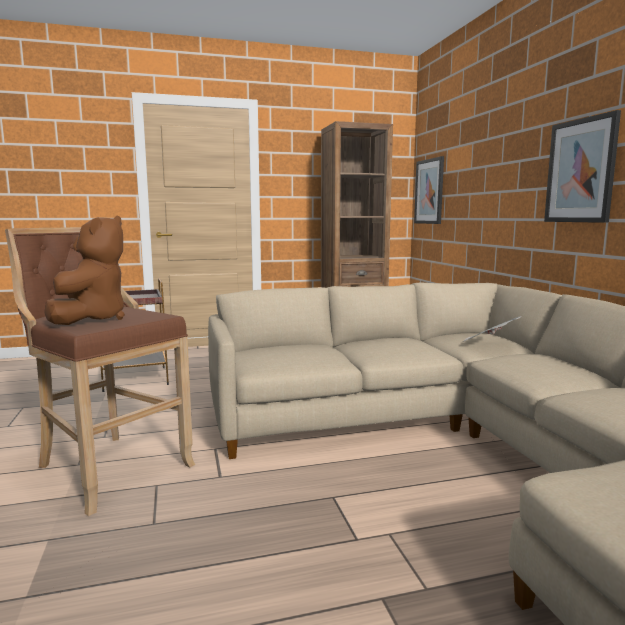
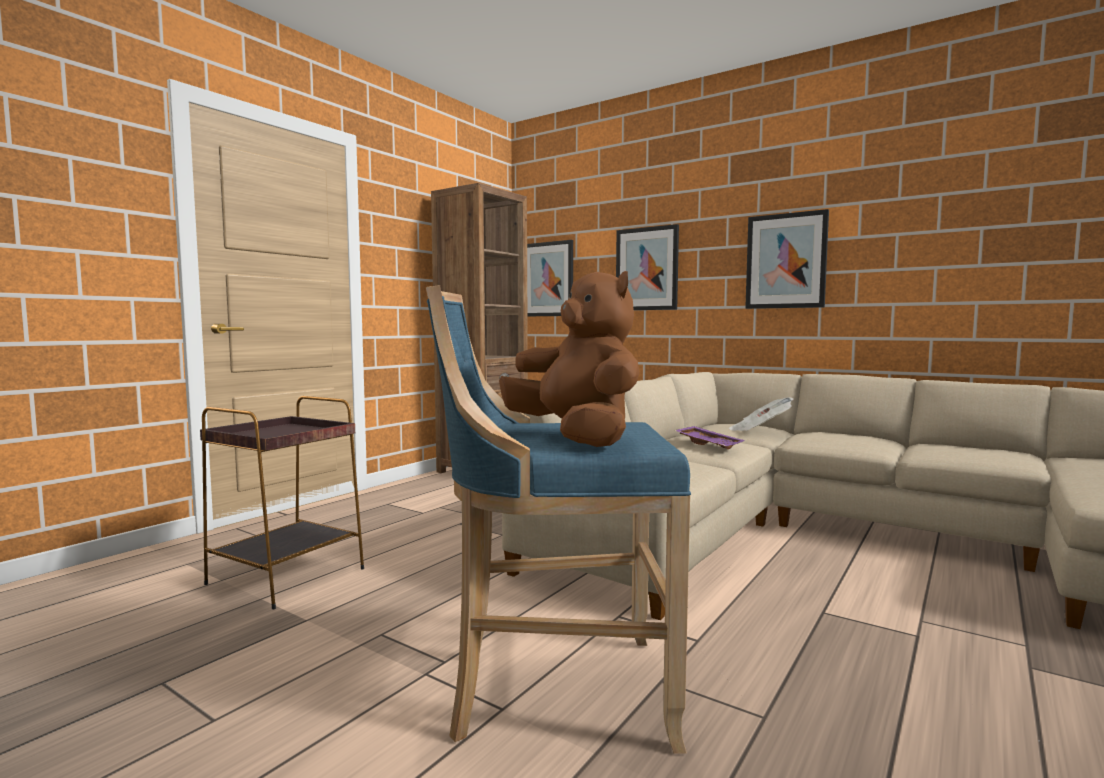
camera: 40 degrees left, 5 degrees down
brown stool [5,227,195,516] -> blue stool [426,285,691,754]
none -> picture [616,224,679,310]
none -> purple tray [674,426,745,449]

